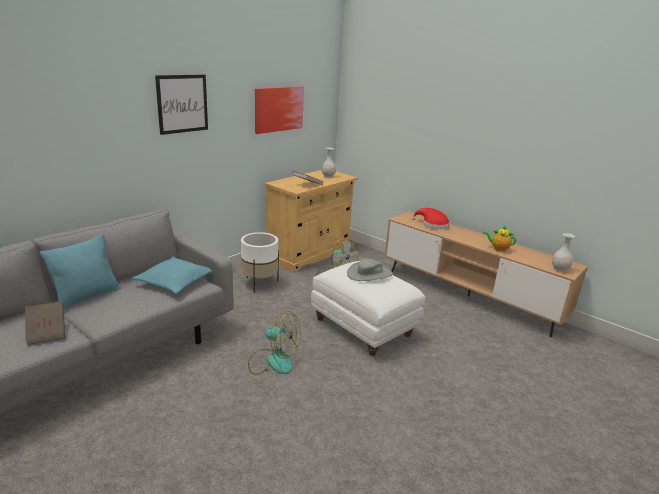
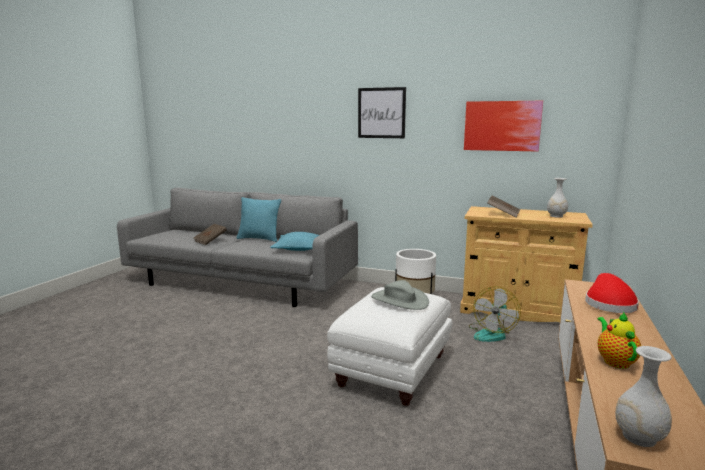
camera: 70 degrees right, 10 degrees down
fan [248,311,301,375] -> none

